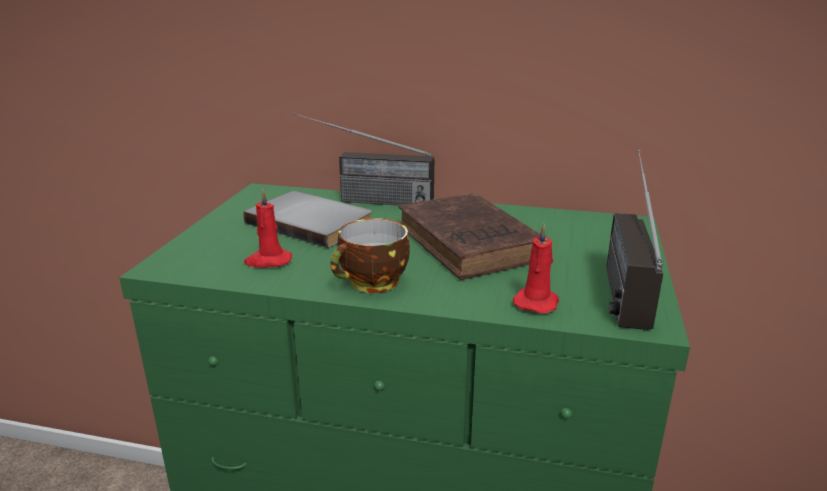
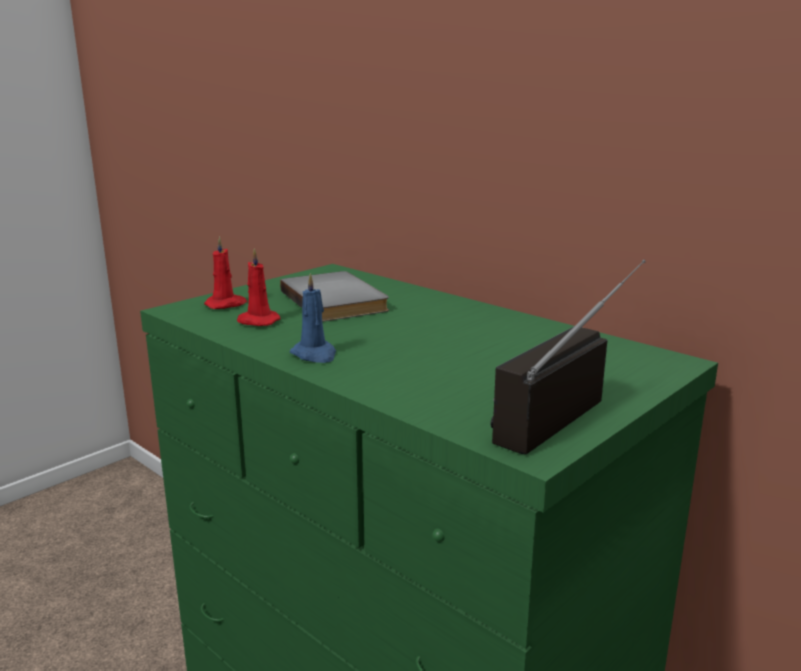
camera: 30 degrees right, 5 degrees down
radio [294,113,434,205] -> none
cup [330,218,410,293] -> blue candle [290,273,336,363]
brown book [399,192,540,280] -> none
red candle [513,223,559,314] -> red candle moved to [204,236,247,309]

